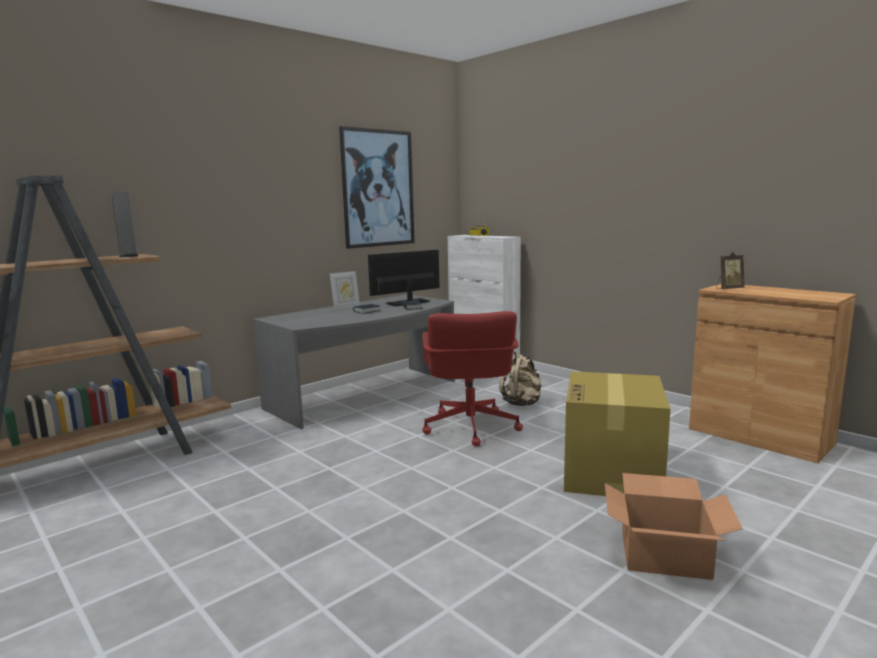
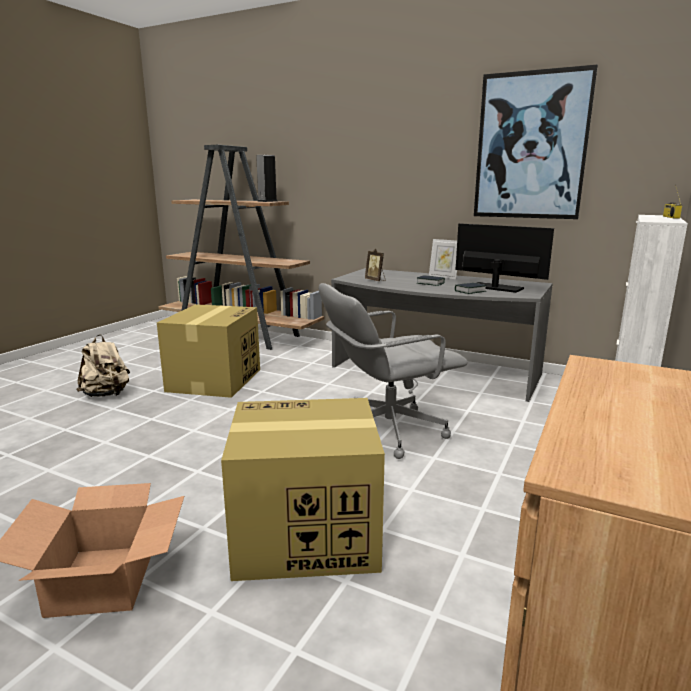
camera: 70 degrees right, 5 degrees up
red office chair [422,311,523,446] -> grey office chair [319,283,468,459]
beige backpack [499,350,542,406] -> beige backpack moved to [76,334,130,397]
picture frame [716,252,745,289] -> picture frame moved to [365,249,386,281]
none -> cardboard box [157,304,260,398]

